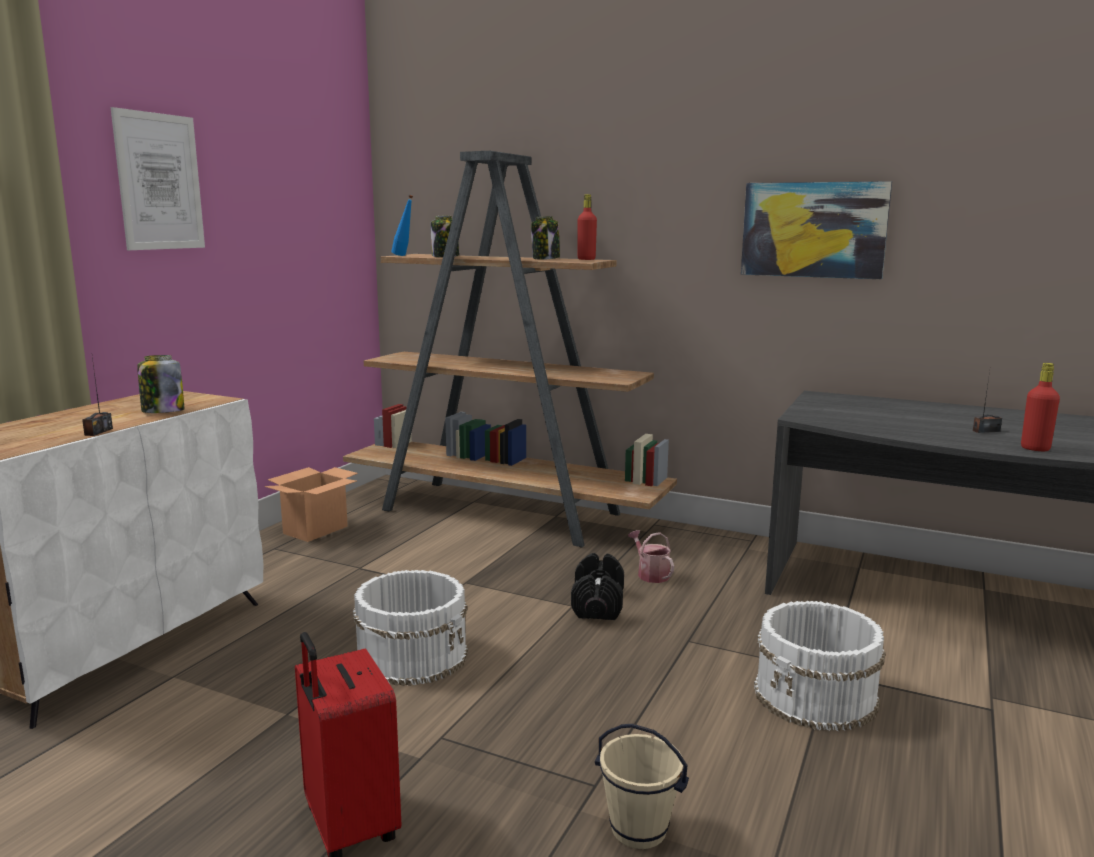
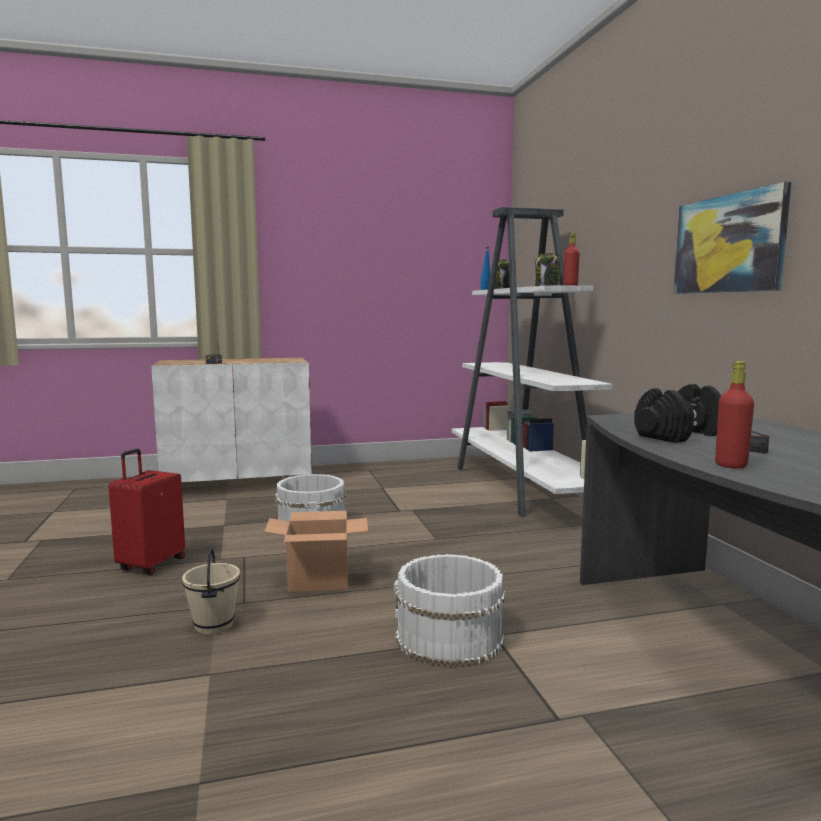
camera: 50 degrees right, 5 degrees down
picture [110,107,205,250] -> none
jar [137,355,185,413] -> none
cardboard box [264,467,358,542] -> cardboard box moved to [264,511,368,592]
brown bookcase [343,151,677,547] -> white bookcase [452,207,612,517]
black dumbbell [571,553,624,620] -> black dumbbell moved to [634,384,721,443]
watering can [628,530,674,583] -> none

